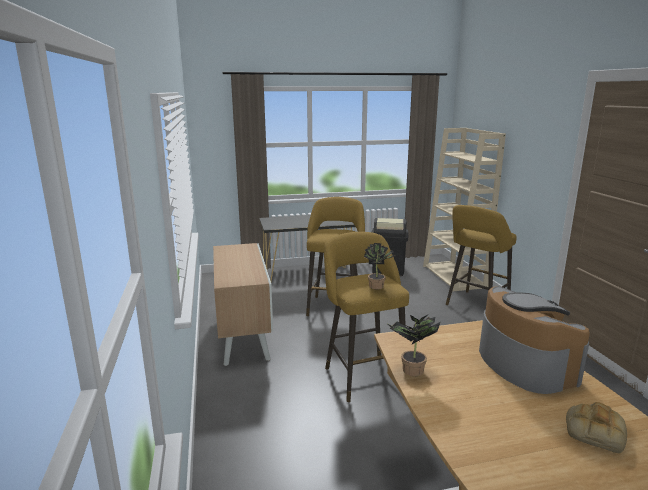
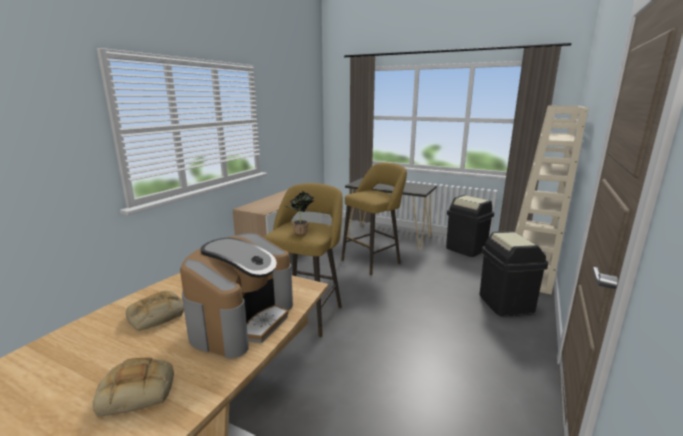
camera: 40 degrees right, 0 degrees up
potted plant [386,315,441,376] -> none
yellow stool [446,205,517,305] -> black trash can [479,231,548,317]
none -> bread [126,291,184,331]

